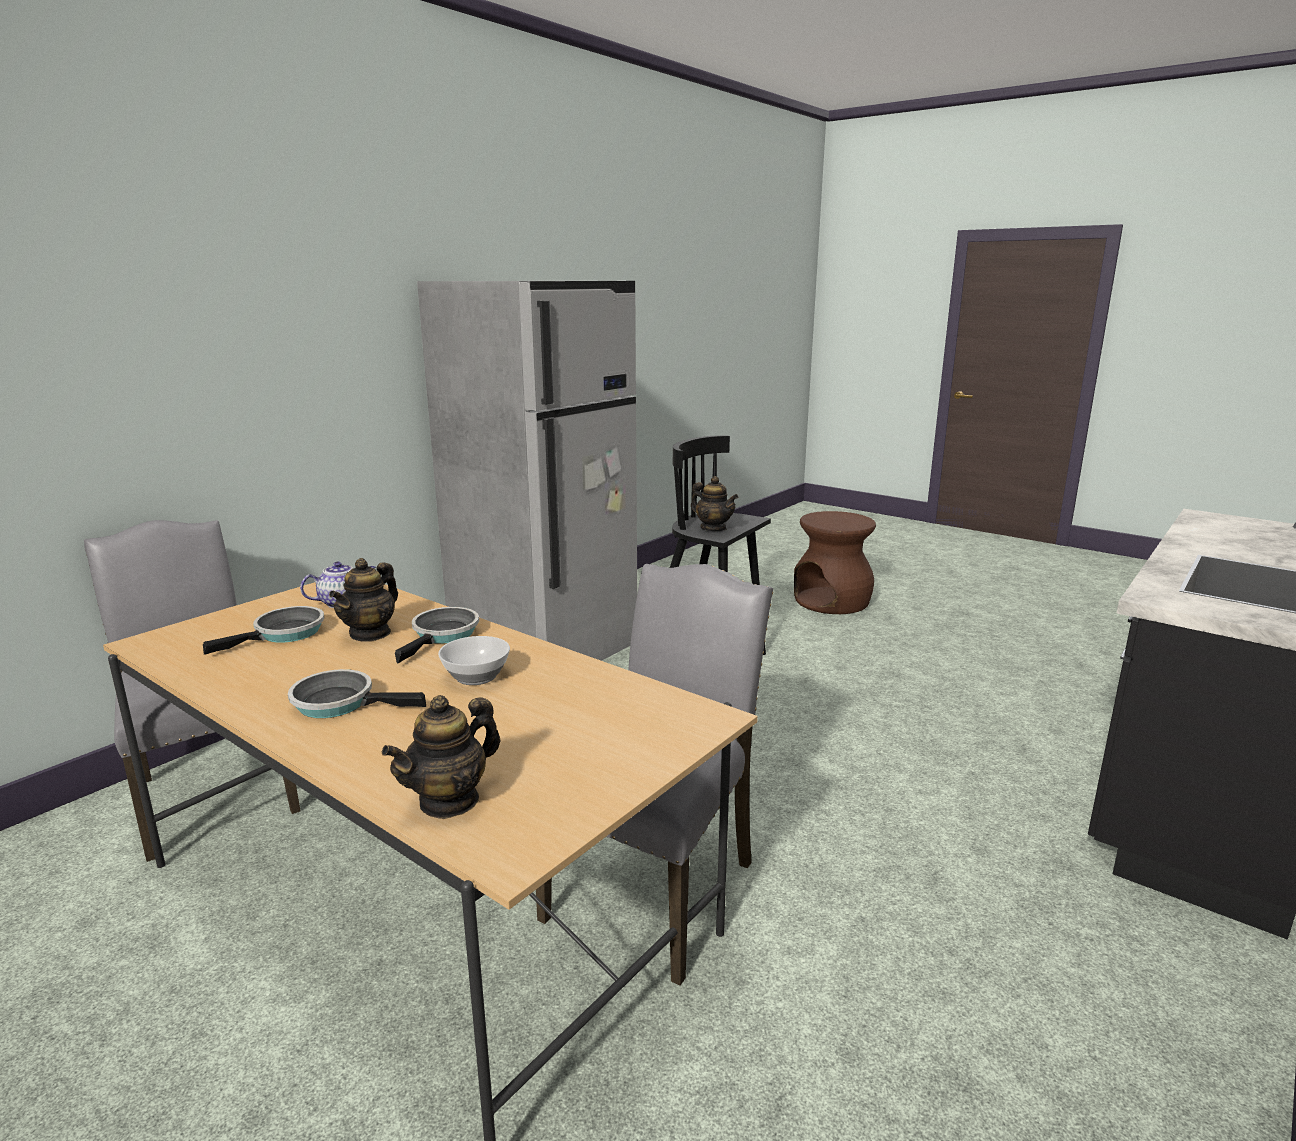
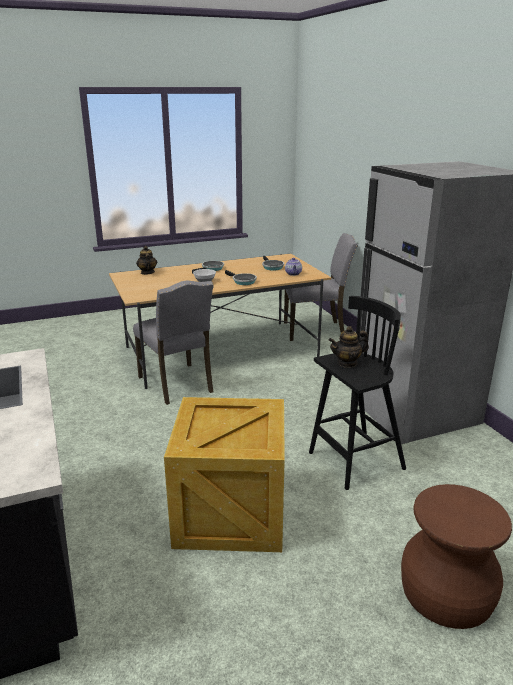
camera: 120 degrees right, 5 degrees up
teapot [329,558,398,642] -> none
none -> crate [164,397,285,552]

